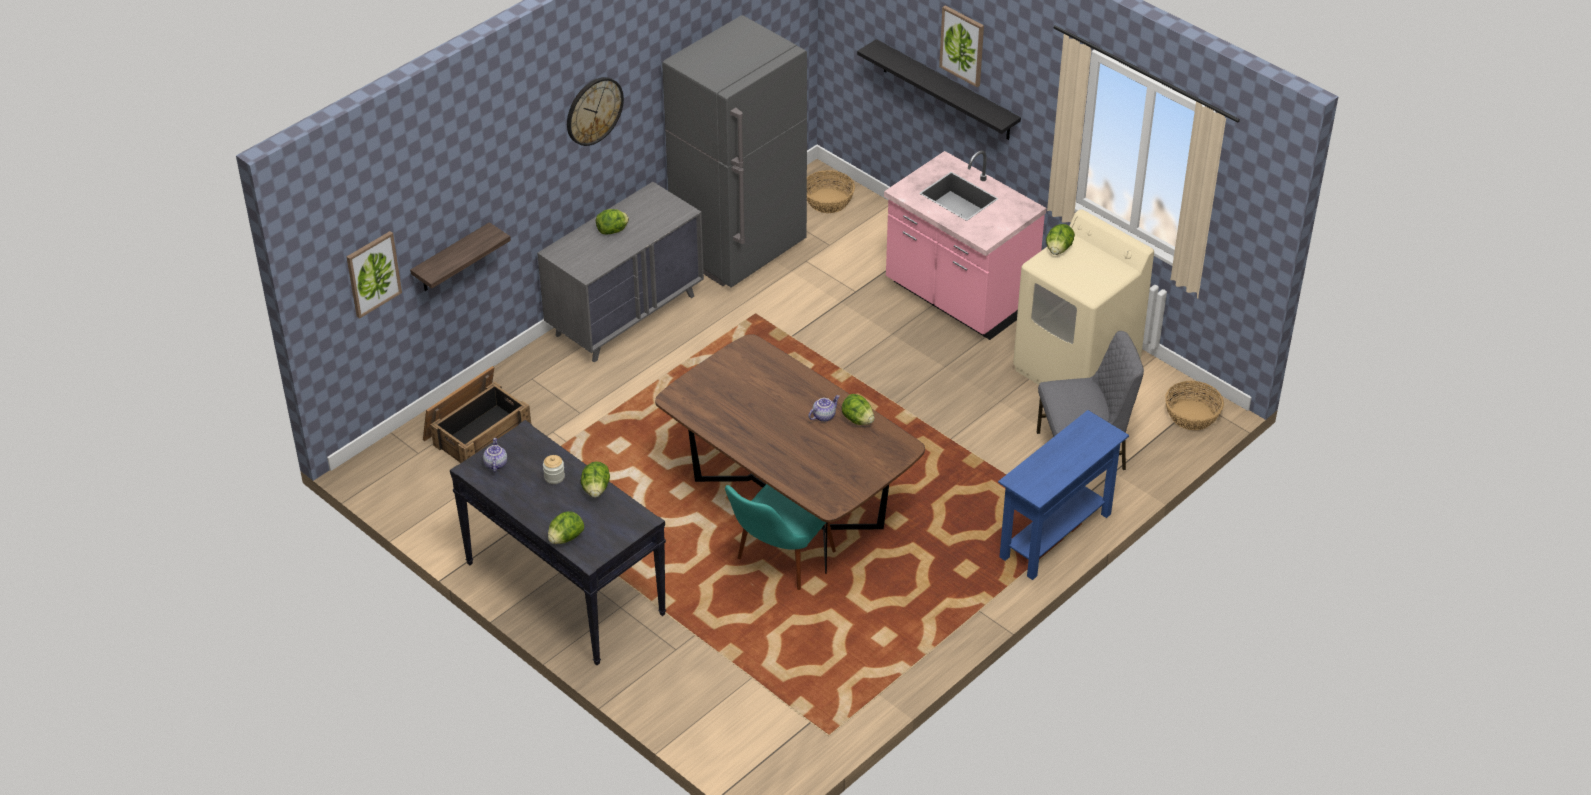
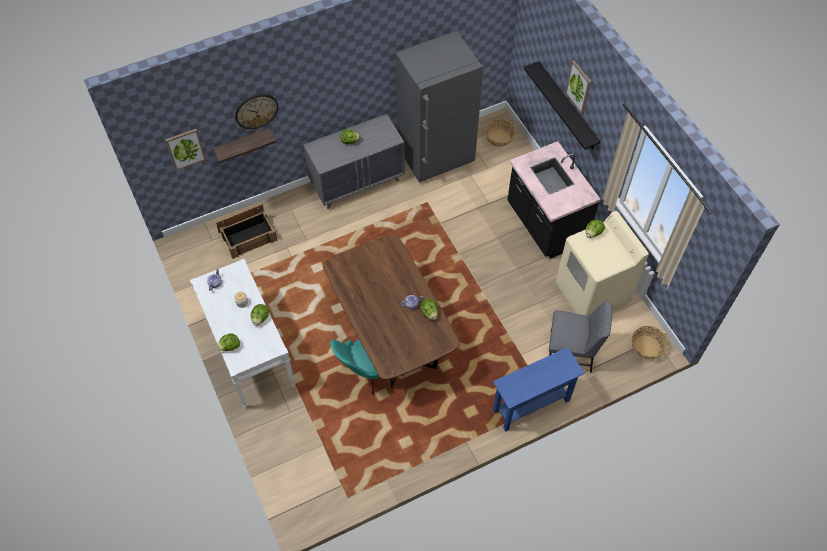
camera: 20 degrees right, 15 degrees up
black console table [450,420,666,665] -> white console table [190,259,295,408]
wall clock [567,77,624,146] -> wall clock moved to [235,94,278,129]
pink counter [884,151,1046,340] -> black counter [507,141,601,259]

